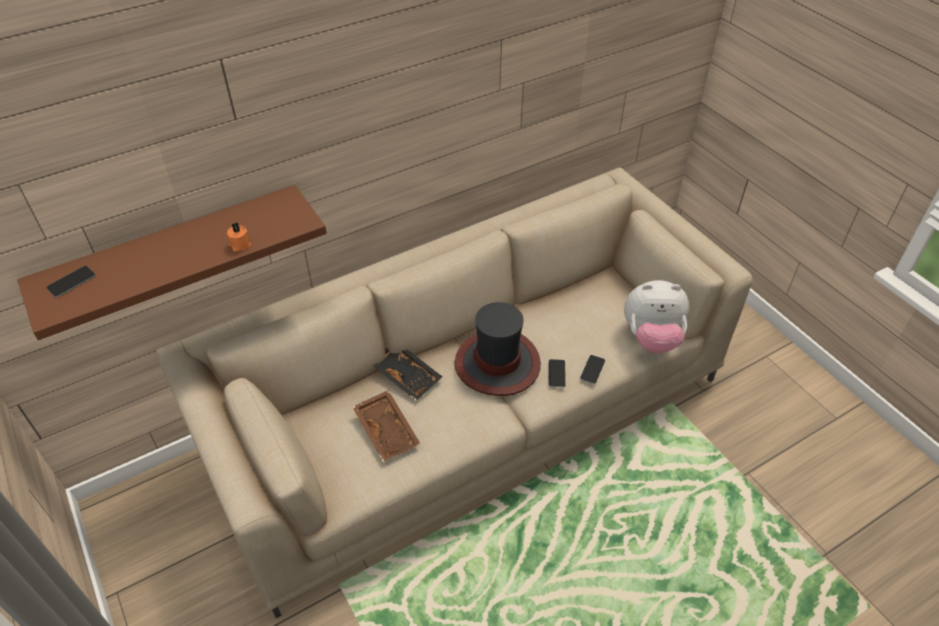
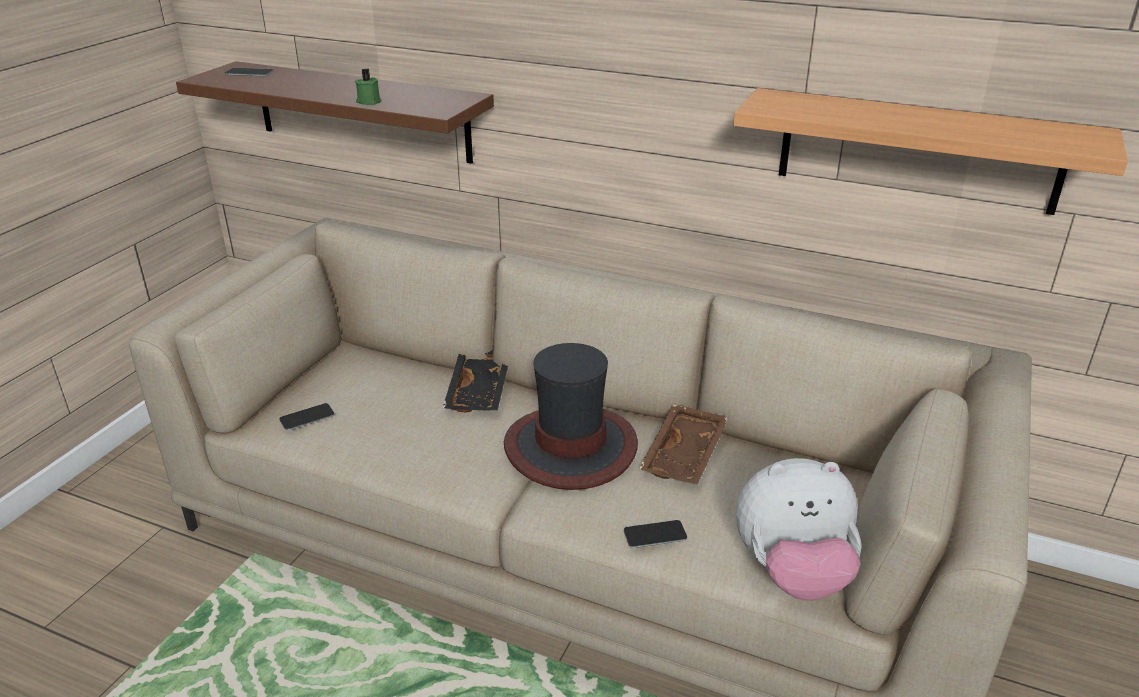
camera: 55 degrees right, 15 degrees down
orange candle [227,223,251,252] -> green candle [355,69,382,105]
brown tray [353,390,420,462] -> brown tray moved to [639,404,728,484]
phone [549,359,566,387] -> phone moved to [279,403,335,430]
plush toy [624,280,689,354] -> plush toy turned 60 degrees counterclockwise [736,458,862,601]
none -> shelf [733,88,1128,215]

